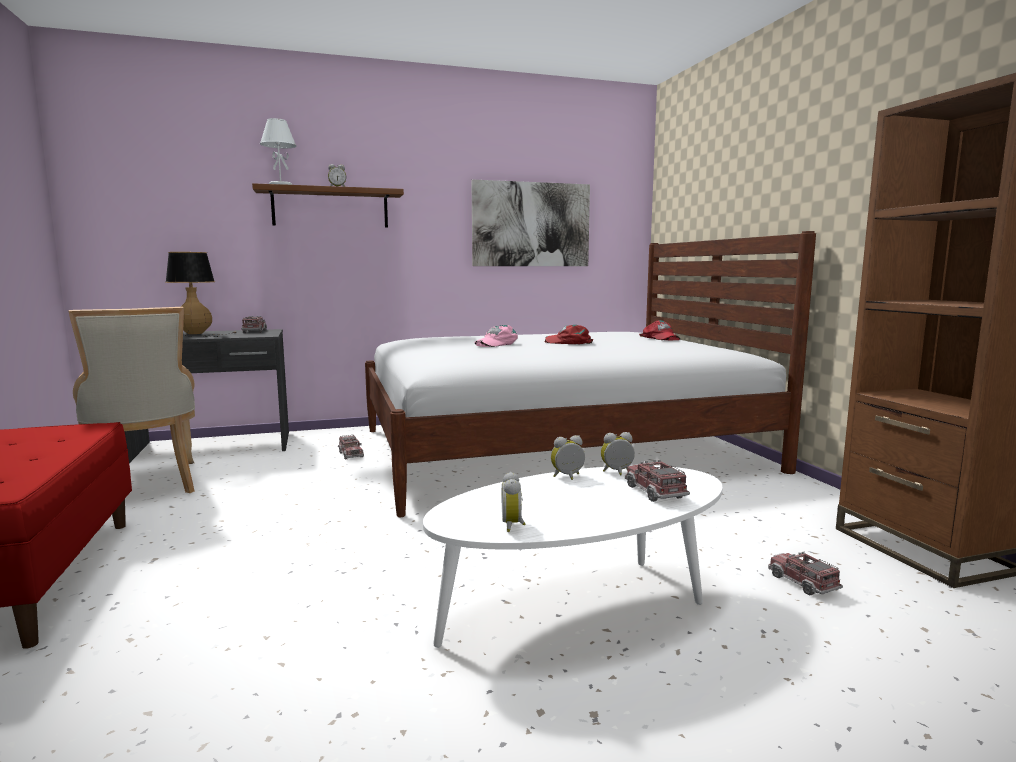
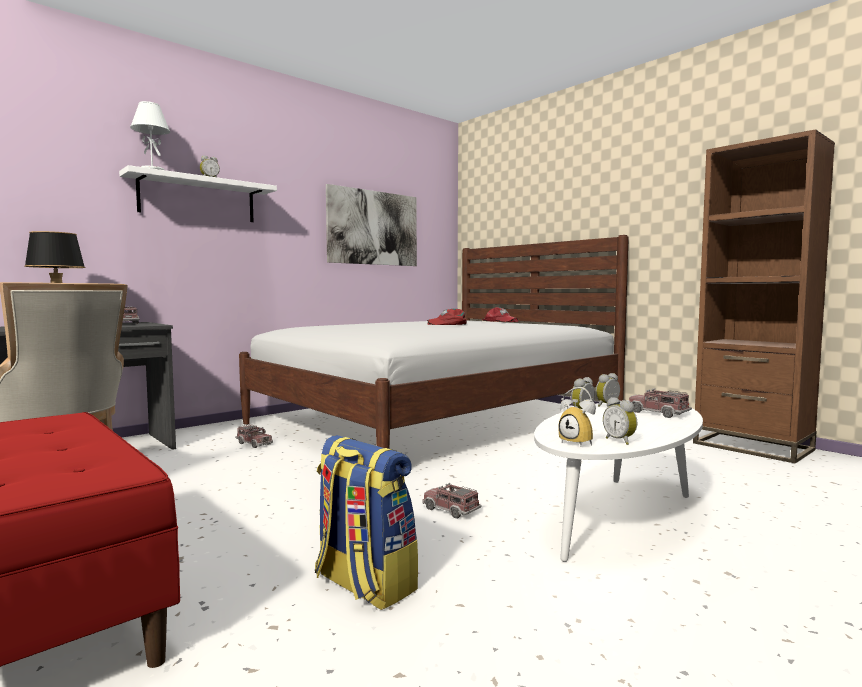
camera: 25 degrees left, 5 degrees down
brown shelf [252,183,404,228] -> white shelf [119,165,277,222]
pink cap [475,325,518,347] -> none
toy truck [768,551,843,596] -> toy truck moved to [423,483,482,519]
none -> backpack [315,435,418,610]
none -> alarm clock [558,387,596,447]

